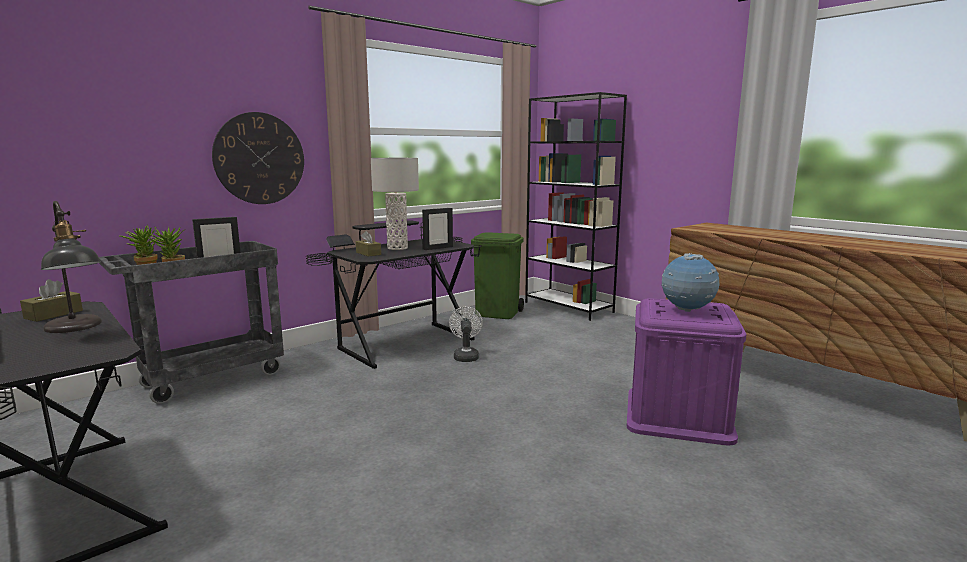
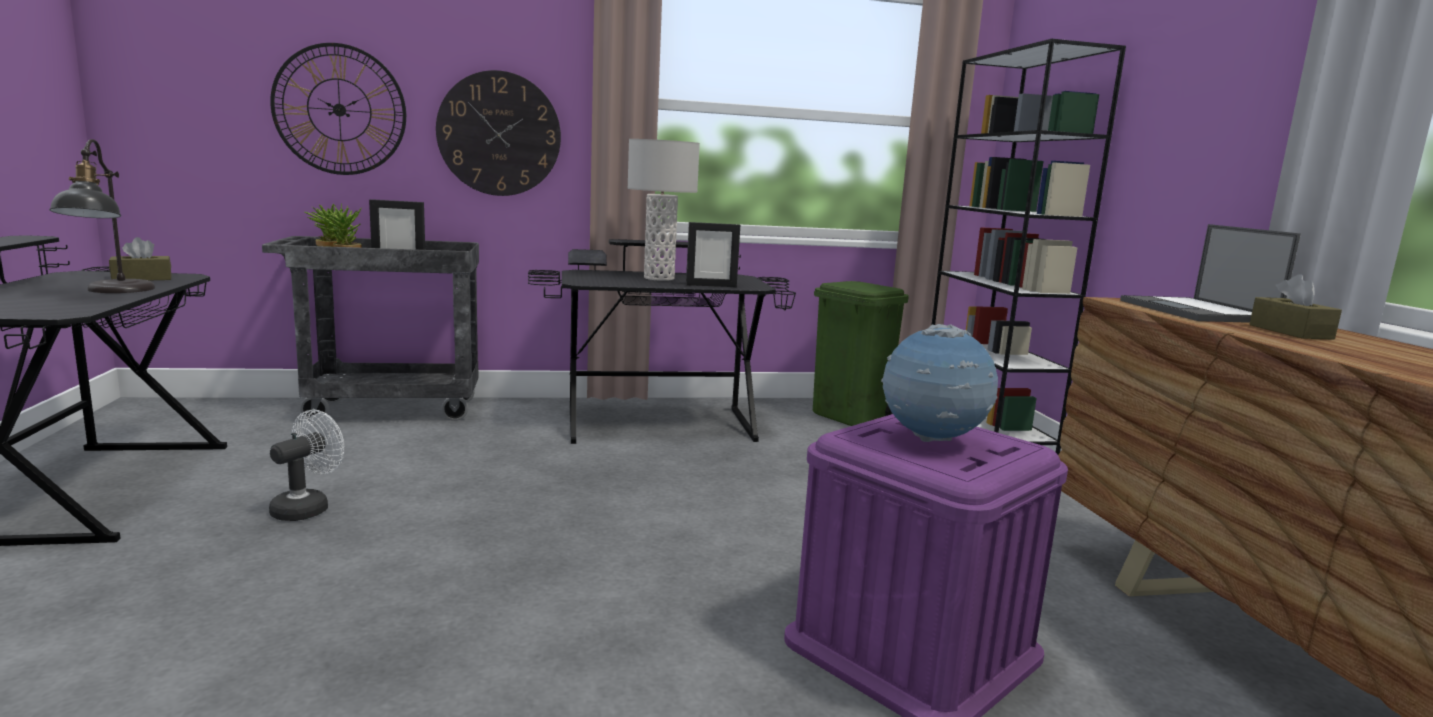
camera: 30 degrees right, 0 degrees up
brown tissue box [356,231,381,257] -> brown tissue box moved to [1249,274,1342,340]
white fan [449,306,483,362] -> white fan moved to [269,410,344,521]
none -> wall clock [270,43,406,175]
none -> laptop [1120,224,1301,323]

